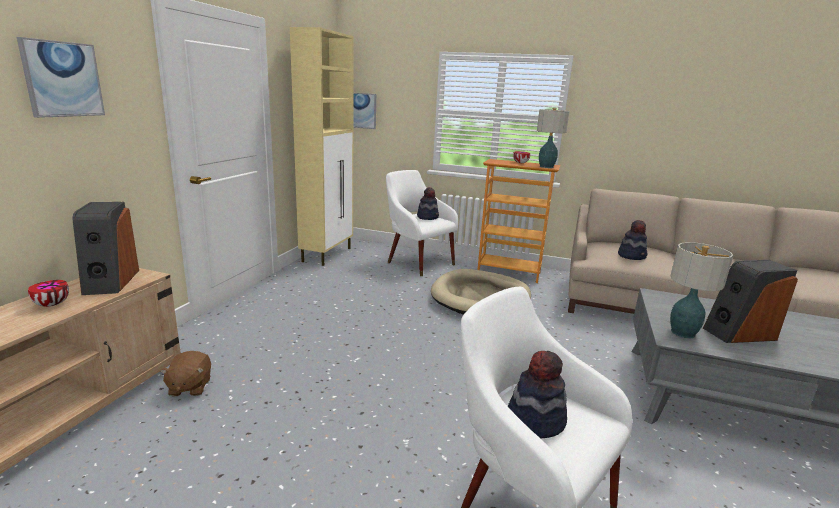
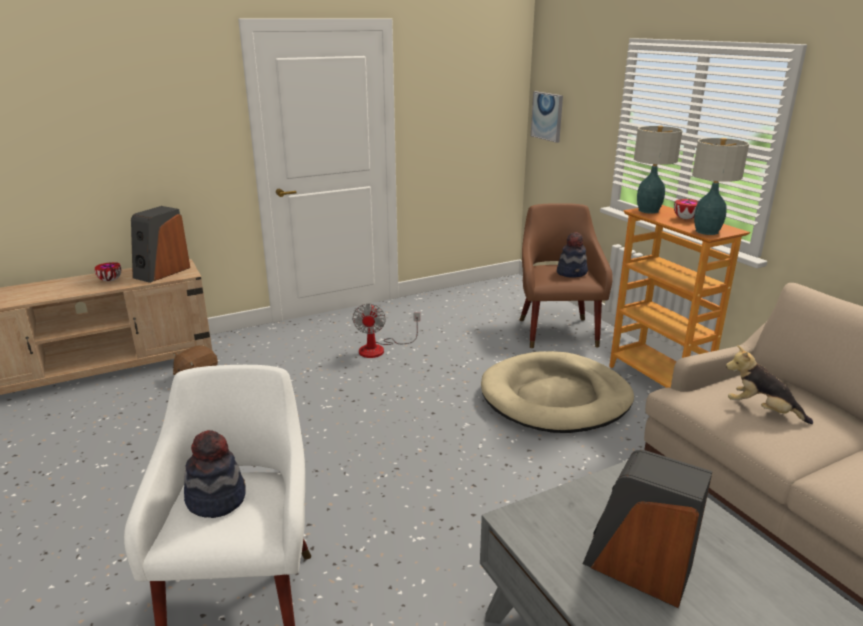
camera: 45 degrees right, 5 degrees up
picture [17,37,105,118] -> none
beige cabinet [290,27,354,266] -> none
white armchair [386,170,458,276] -> brown armchair [519,203,613,348]
hat [618,220,647,260] -> plush toy [726,345,813,424]
table lamp [670,242,733,338] -> table lamp moved to [634,125,683,214]
none -> fan [352,304,420,358]

